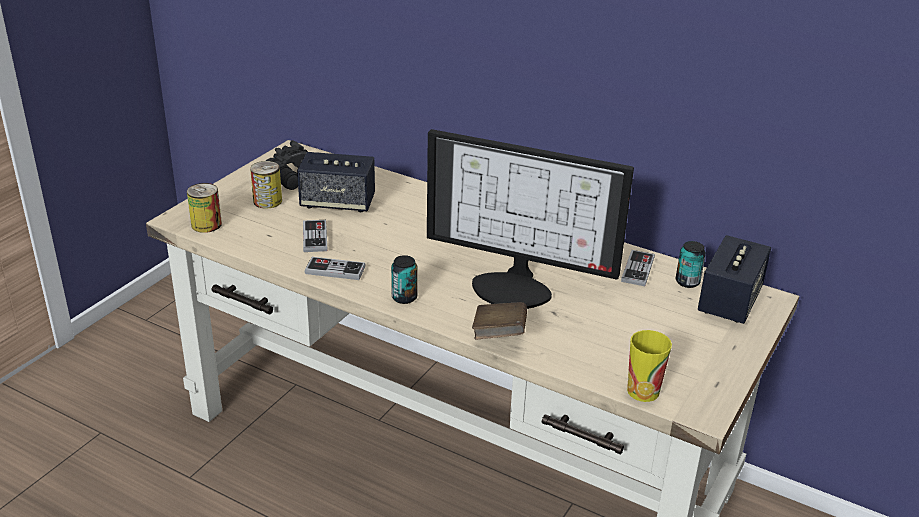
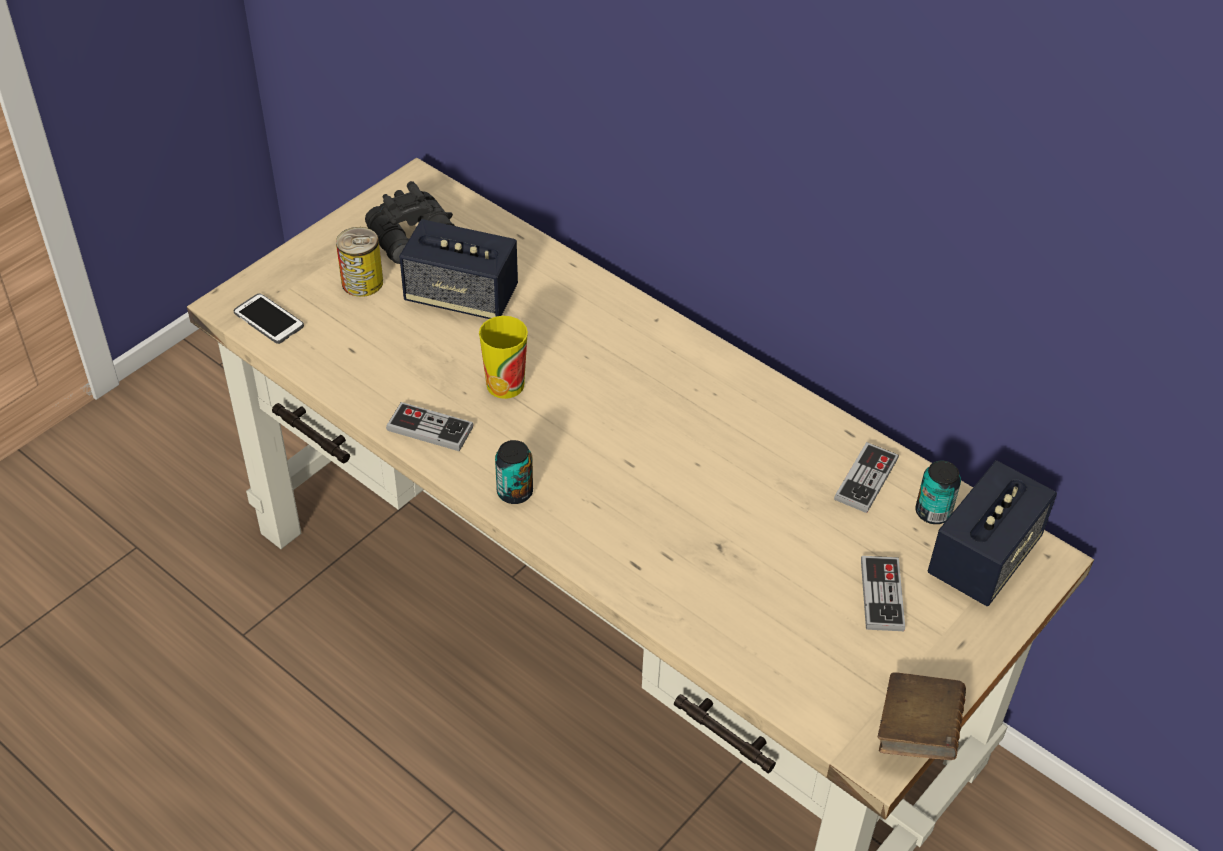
camera: 10 degrees right, 15 degrees up
can [187,183,222,233] -> phone [234,293,304,344]
game controller [303,220,327,252] -> game controller moved to [861,556,905,631]
monitor [427,129,634,309] -> none
brown book [472,302,527,340] -> brown book moved to [878,673,966,760]
cup [627,330,672,402] -> cup moved to [479,316,528,399]

